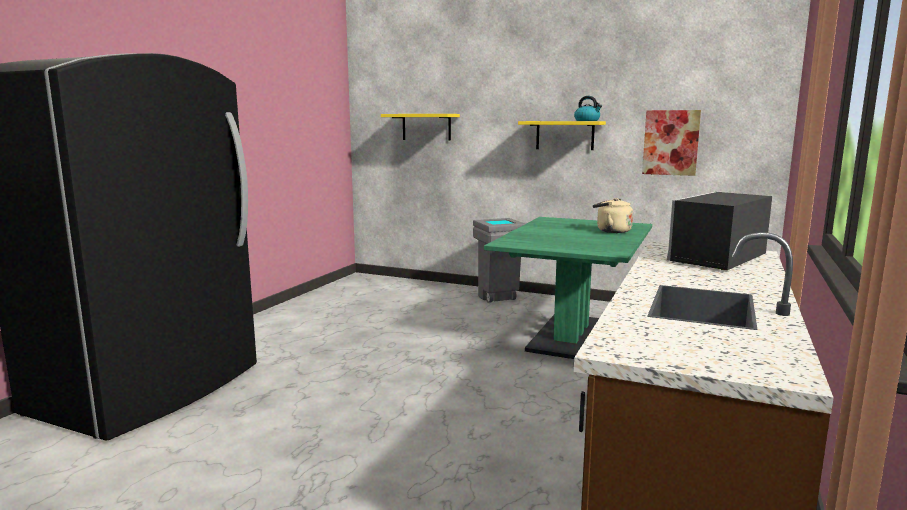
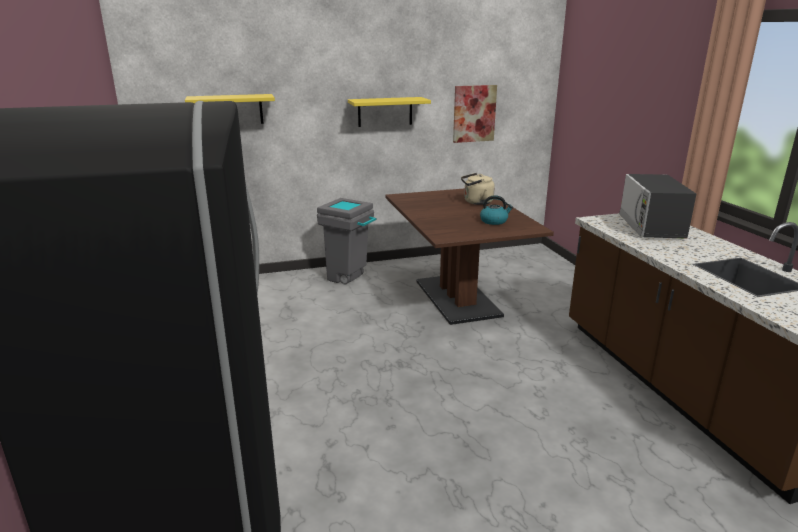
camera: 40 degrees left, 10 degrees up
green dining table [484,217,652,359] -> brown dining table [385,188,554,325]
kettle [574,96,602,121] -> kettle moved to [480,195,513,225]

